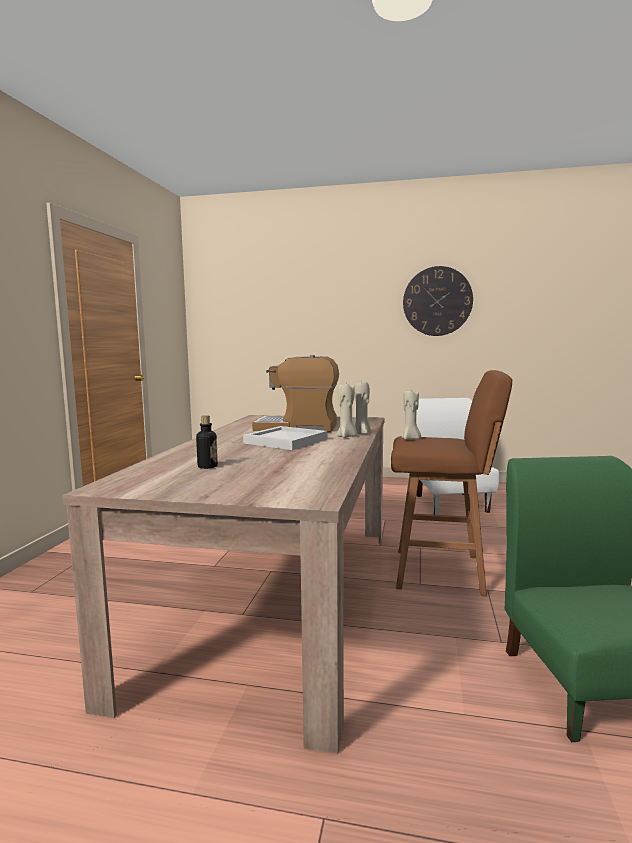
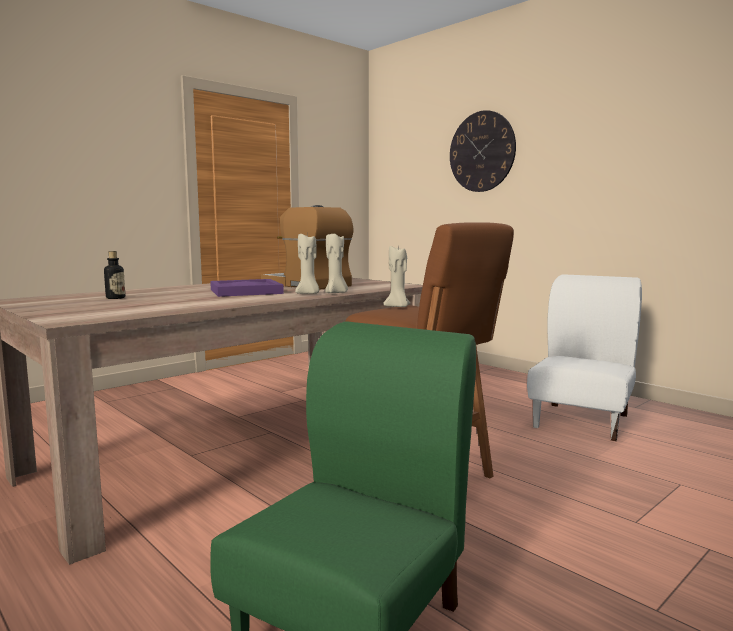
camera: 35 degrees right, 0 degrees up
white tray [243,426,327,450] -> purple tray [210,279,284,297]
wall clock [403,266,473,336] -> wall clock moved to [450,110,516,192]

